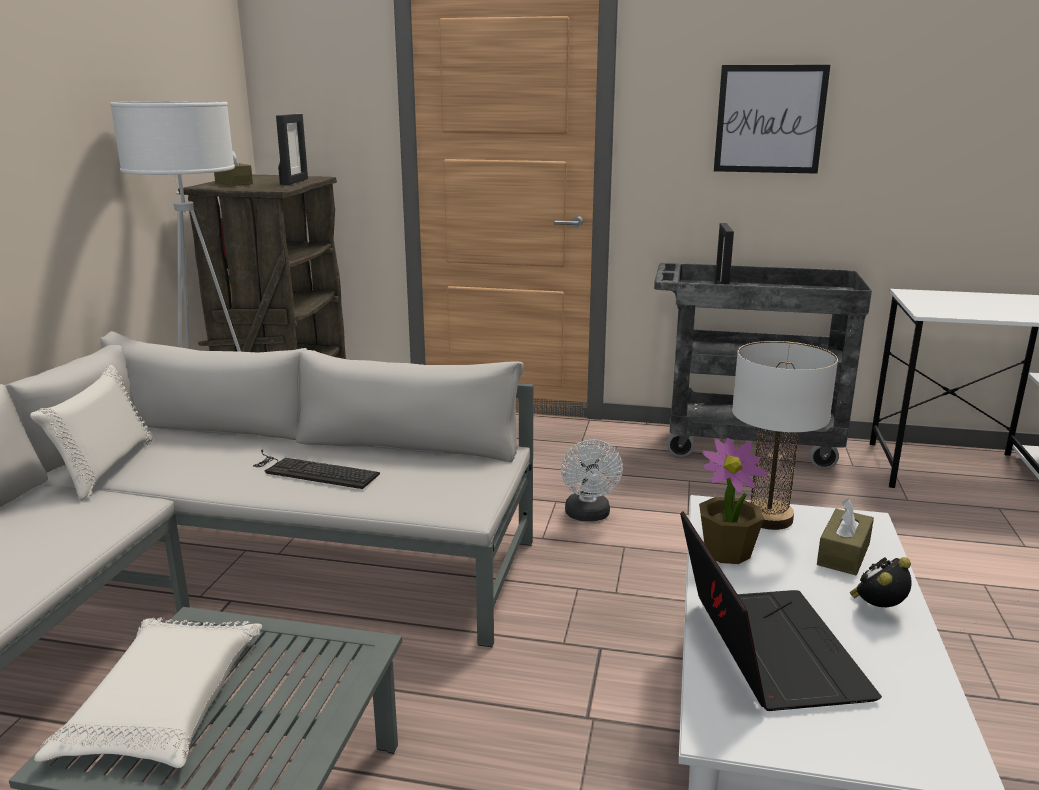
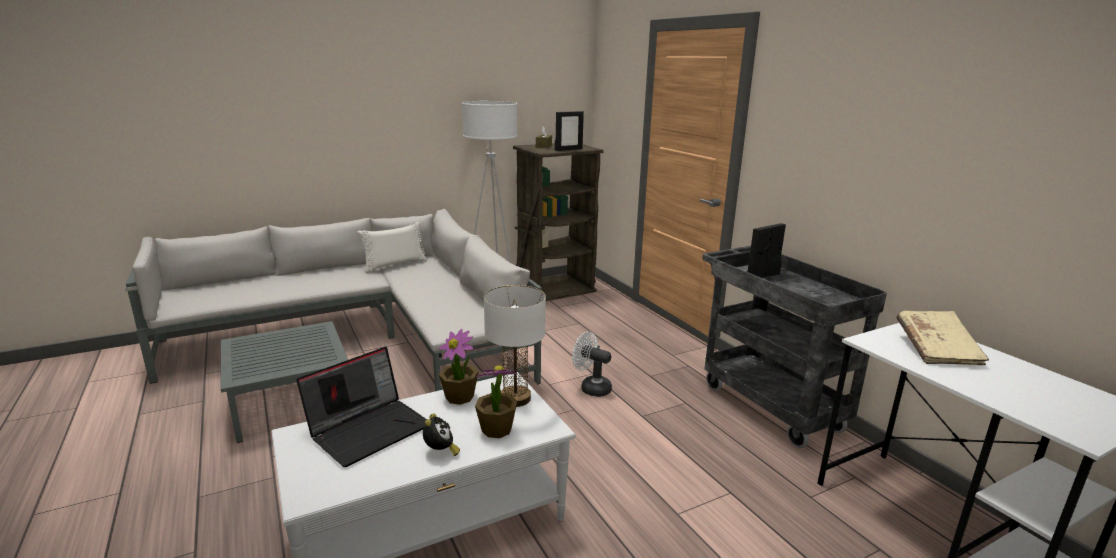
camera: 50 degrees right, 0 degrees up
white pillow [34,617,262,768] -> none
keyboard [253,449,380,489] -> none
white fan [561,439,623,521] -> white fan turned 75 degrees clockwise [572,332,612,397]
picture [714,65,830,174] -> none
brown tissue box [817,498,874,575] -> potted plant [475,365,517,438]
alarm clock [850,557,912,607] -> alarm clock turned 75 degrees clockwise [423,414,460,456]
none -> beige book [896,311,989,365]

